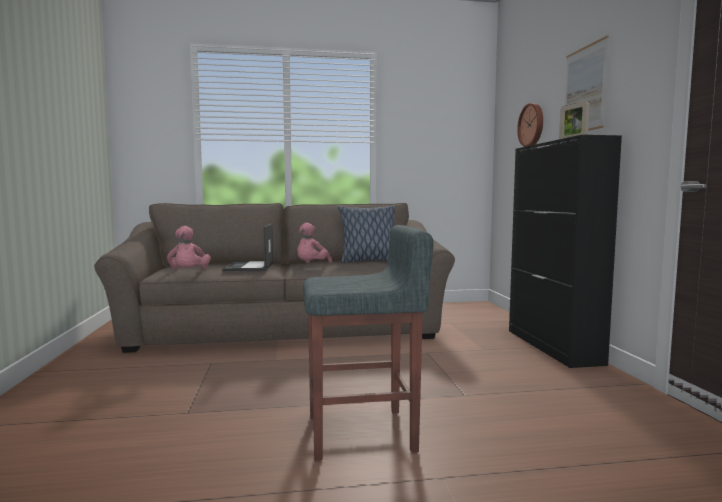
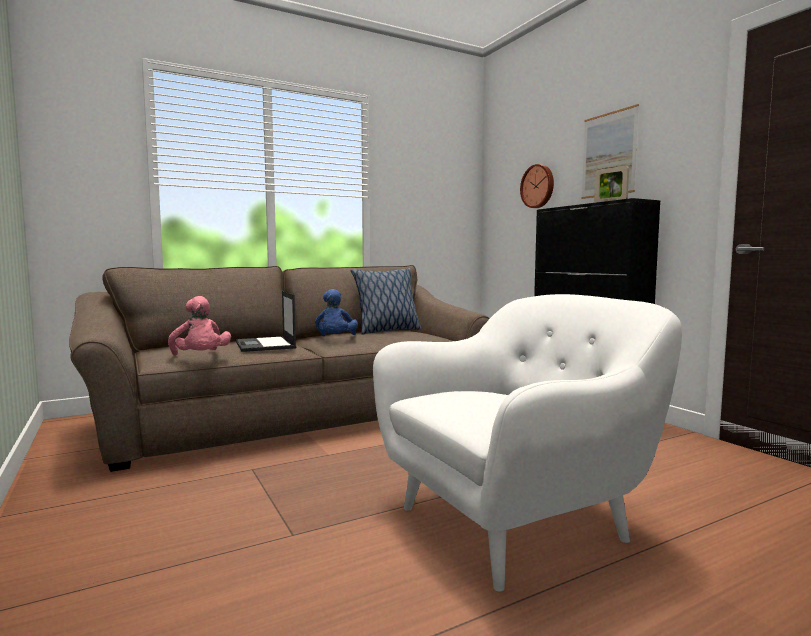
camera: 20 degrees left, 0 degrees up
pink plush toy [297,223,332,263] -> blue plush toy [315,289,358,336]
grey stool [303,225,433,461] -> white armchair [373,294,682,592]

